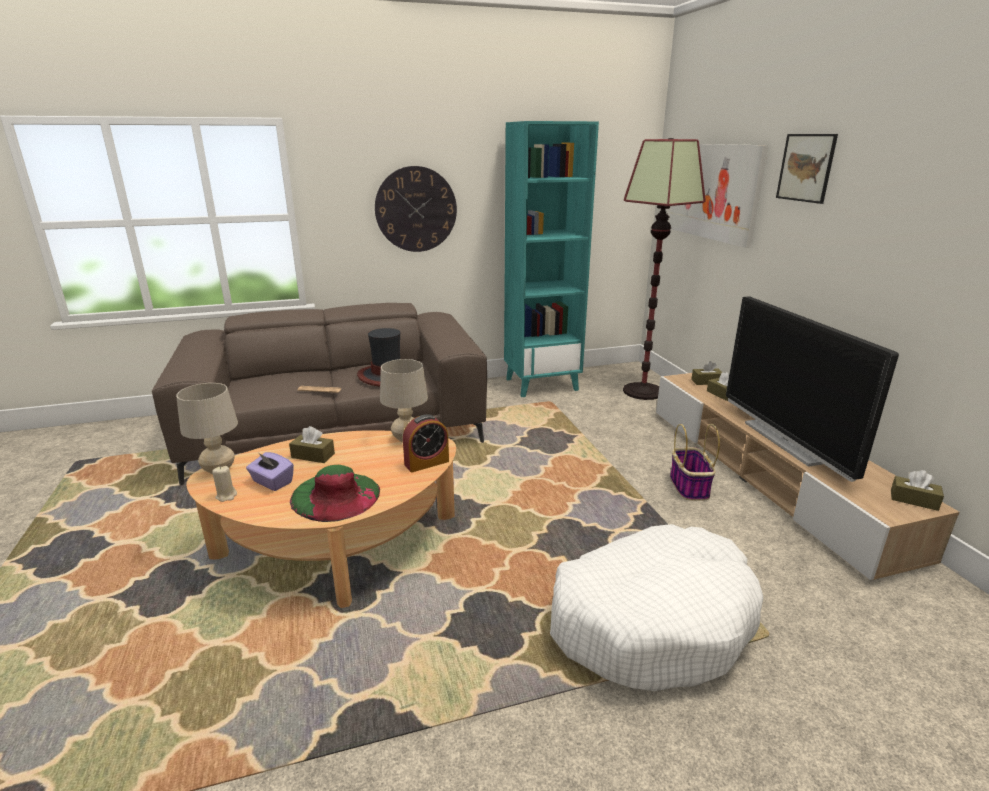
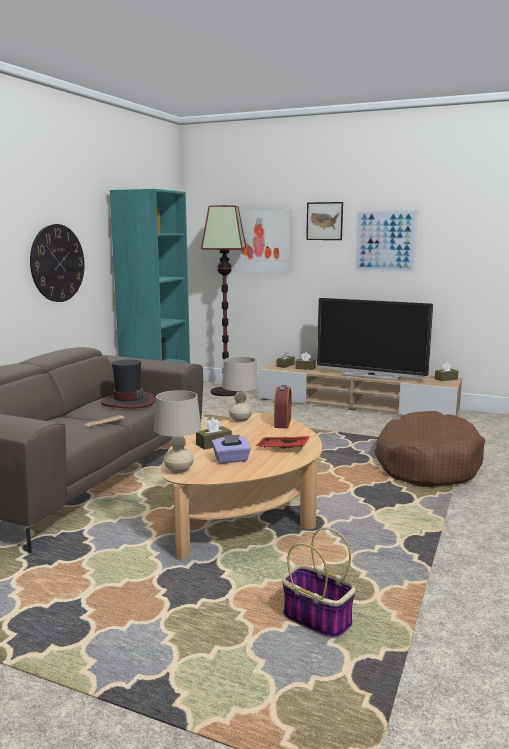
camera: 50 degrees left, 10 degrees down
beige candle [212,466,237,502] -> none
green hat [290,465,380,522] -> red tray [256,436,310,449]
white dog bed [550,524,763,691] -> brown dog bed [375,411,485,487]
basket [670,424,720,501] -> basket moved to [282,527,356,638]
none -> picture [354,210,418,273]

